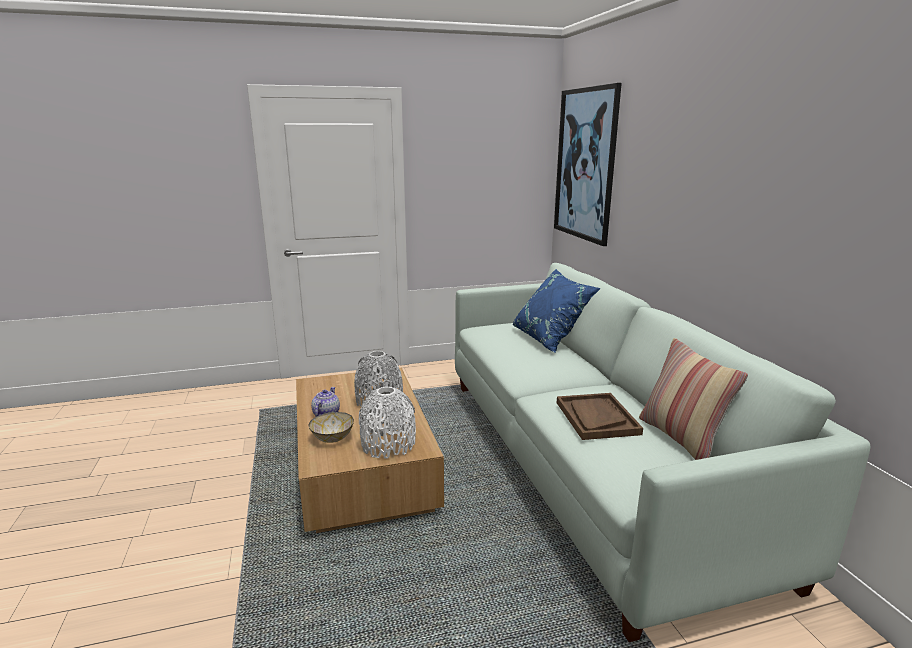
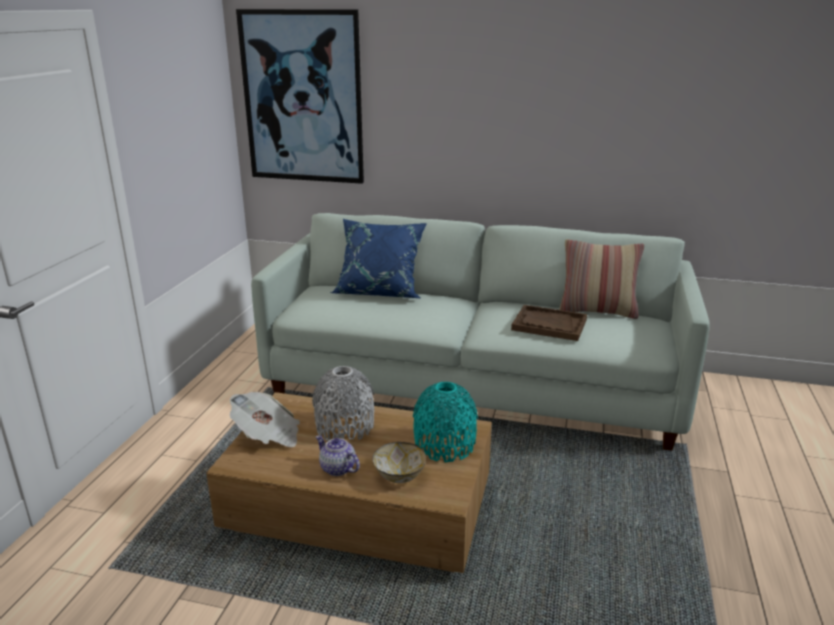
camera: 60 degrees left, 5 degrees up
white vase [359,387,416,459] -> turquoise vase [413,382,478,462]
none -> newspaper [229,392,300,447]

